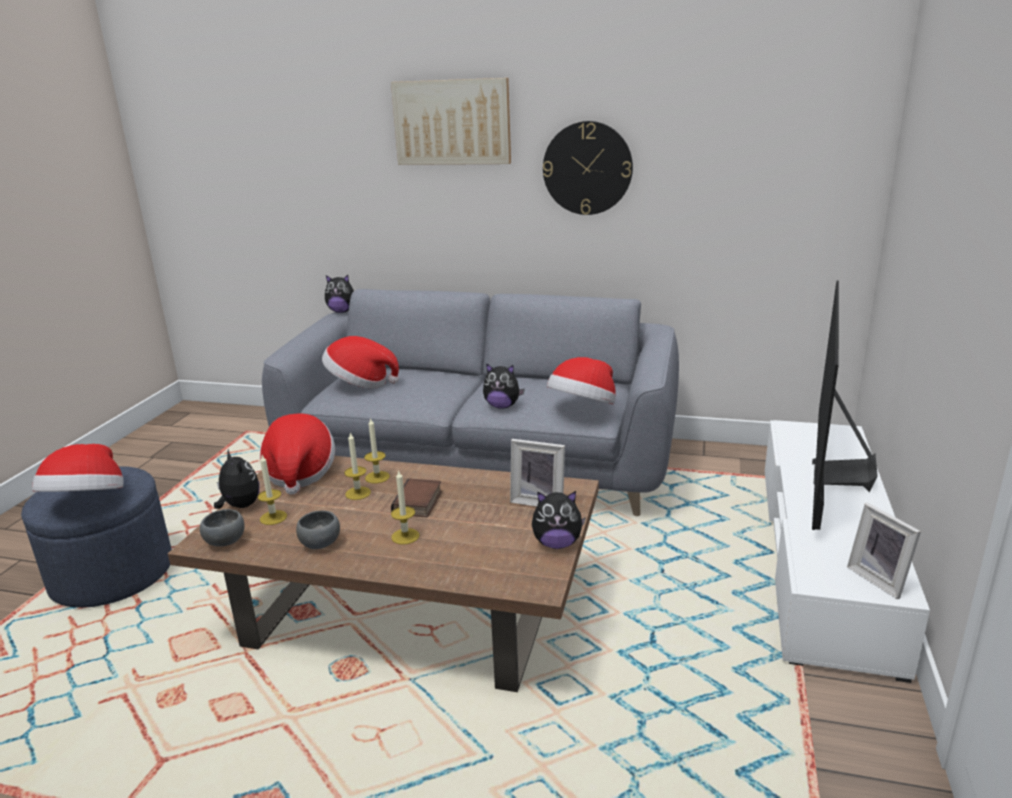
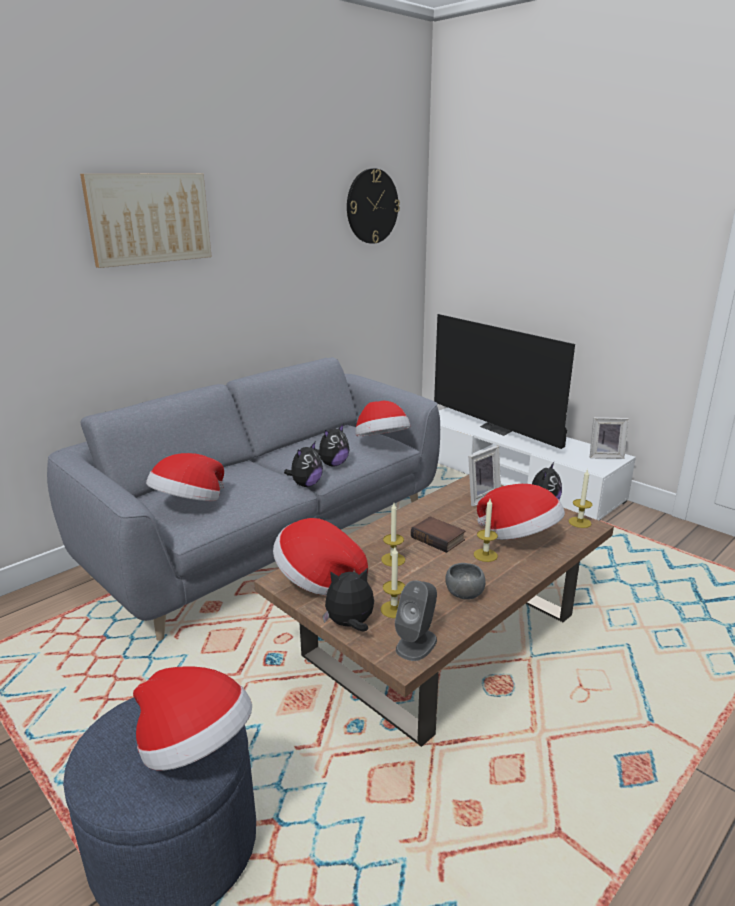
camera: 60 degrees left, 0 degrees up
grey bowl [200,509,245,546] -> grey speaker [395,580,437,661]
plush toy [325,275,354,313] -> plush toy moved to [284,442,323,487]
candle [364,417,390,483] -> candle moved to [569,469,592,528]
wall clock [543,121,633,215] -> wall clock moved to [347,168,400,244]
none -> hat [477,484,565,540]

